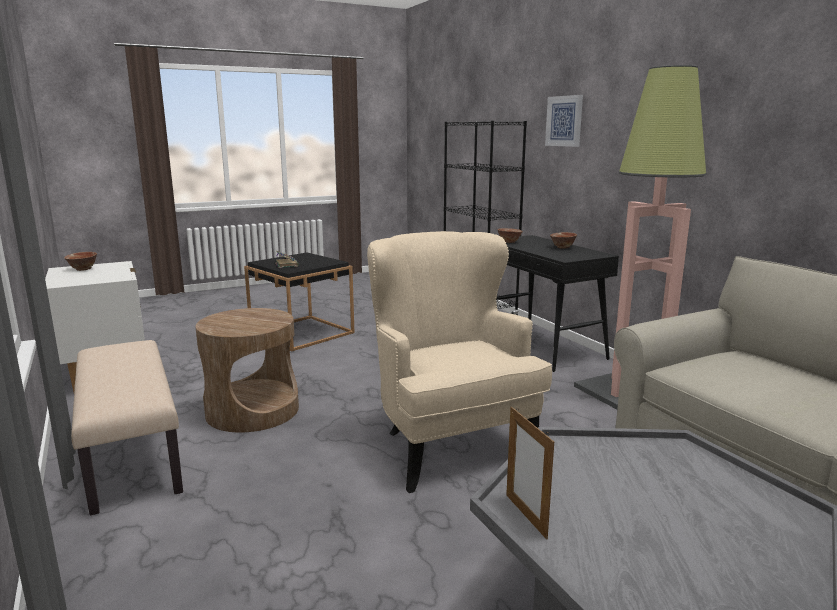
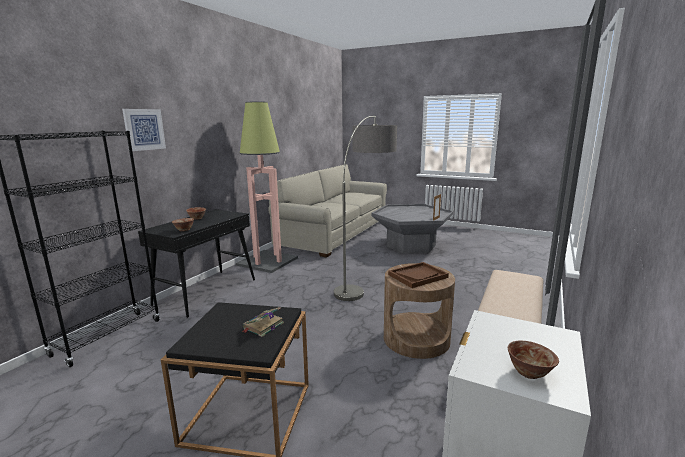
camera: 125 degrees left, 0 degrees up
beige armchair [367,231,552,493] -> floor lamp [334,116,397,301]
none -> brown tray [388,262,449,288]

